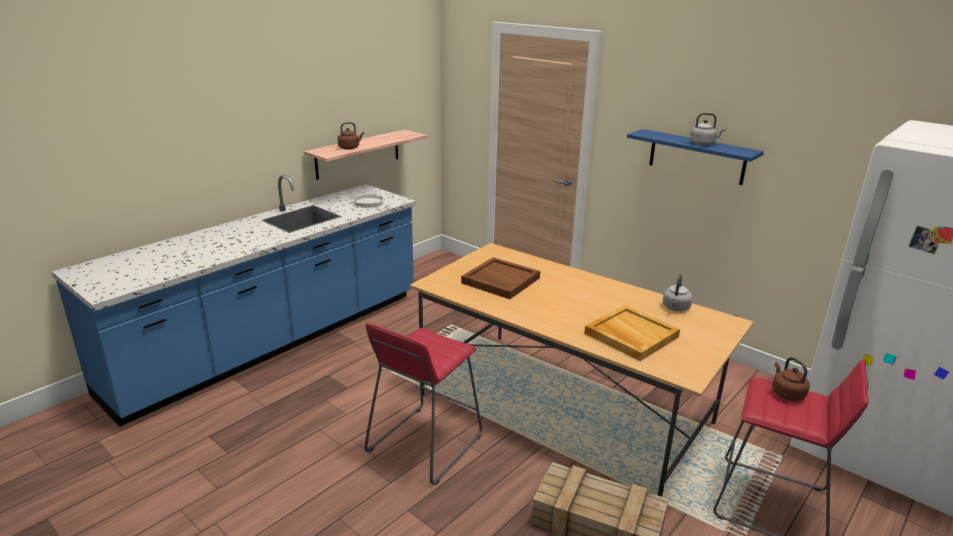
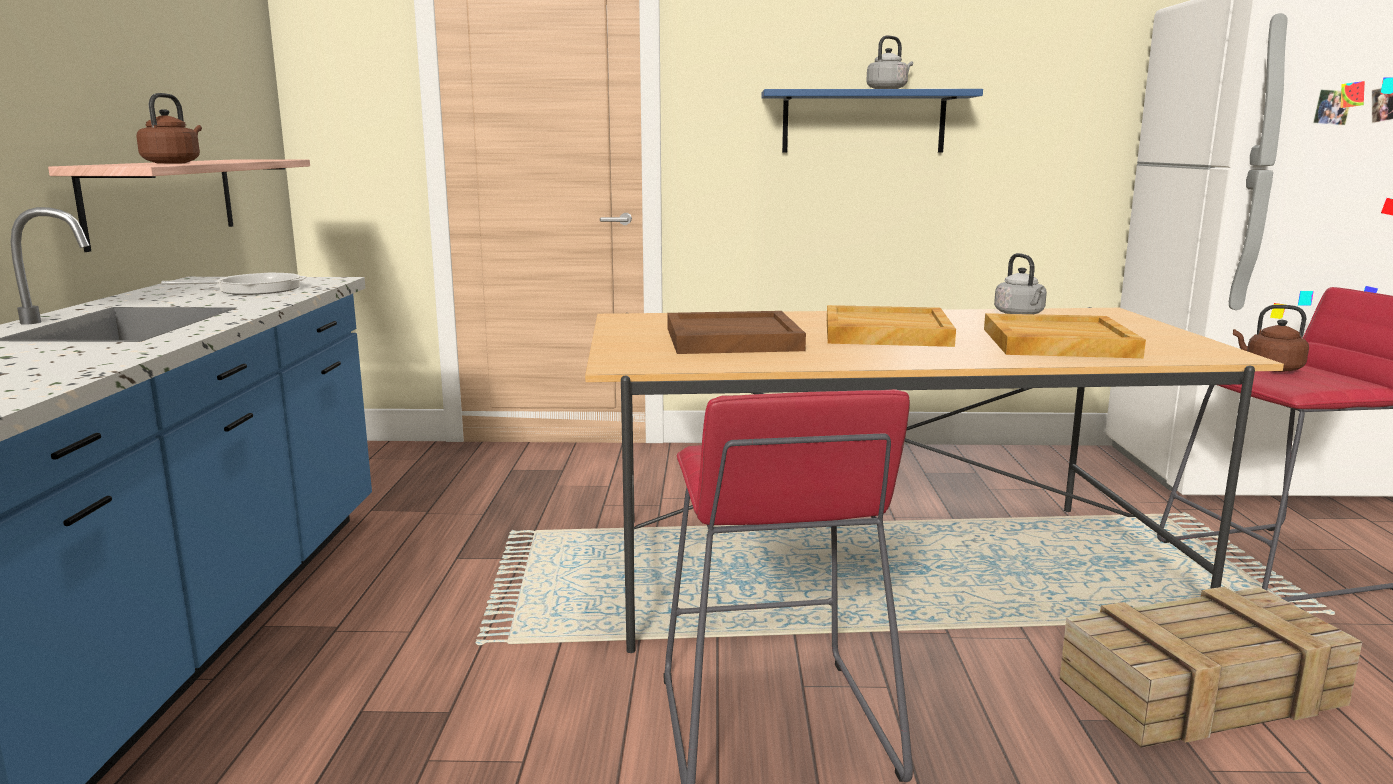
camera: 40 degrees left, 10 degrees down
none -> beige tray [827,305,956,347]

